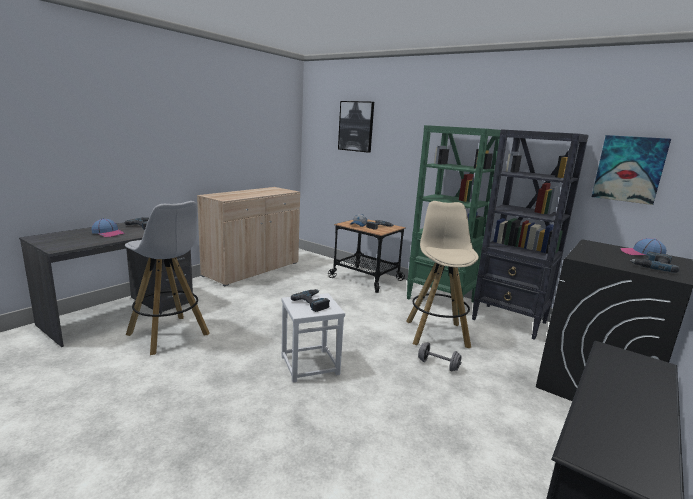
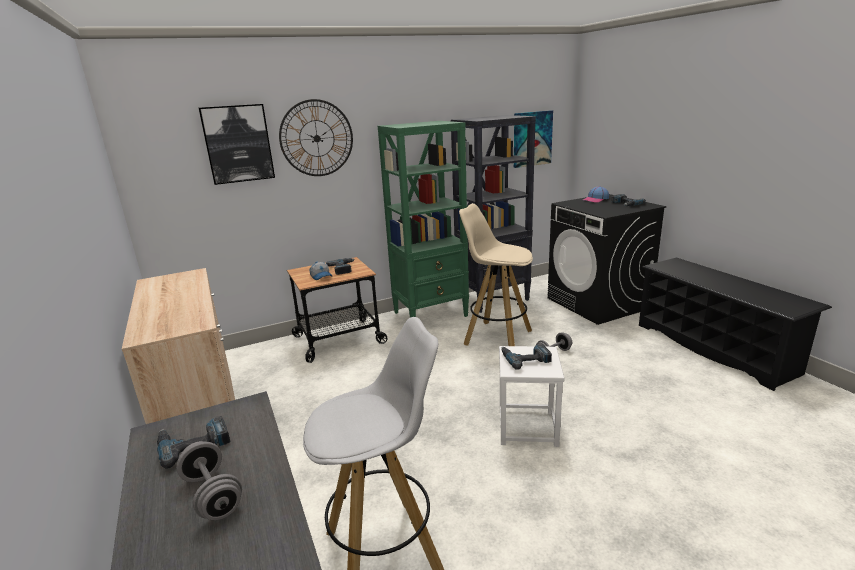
camera: 60 degrees left, 5 degrees up
cap [91,218,125,237] -> grey dumbbell [176,441,242,520]
none -> wall clock [279,99,353,176]

